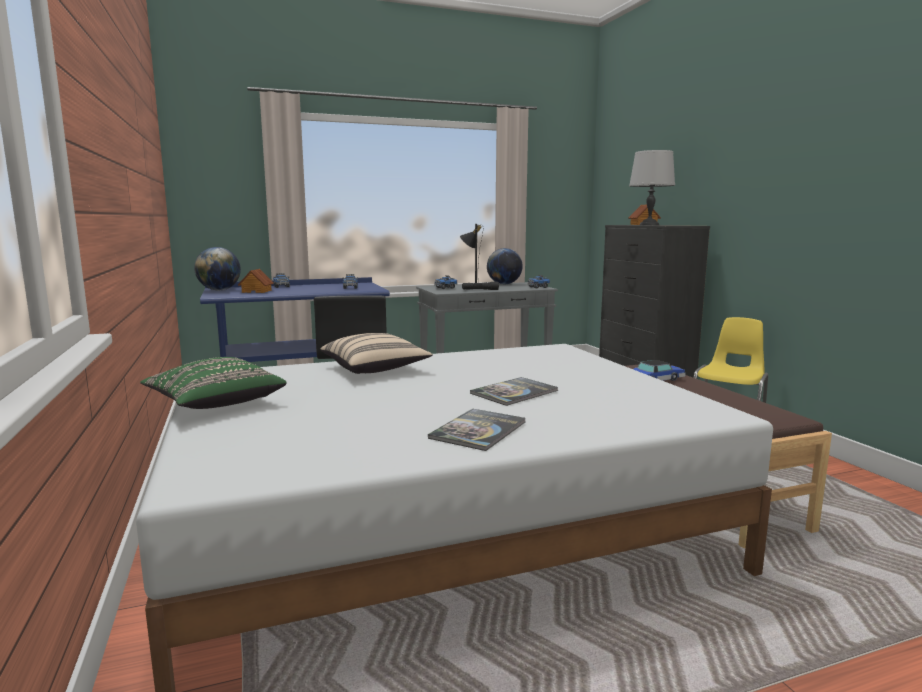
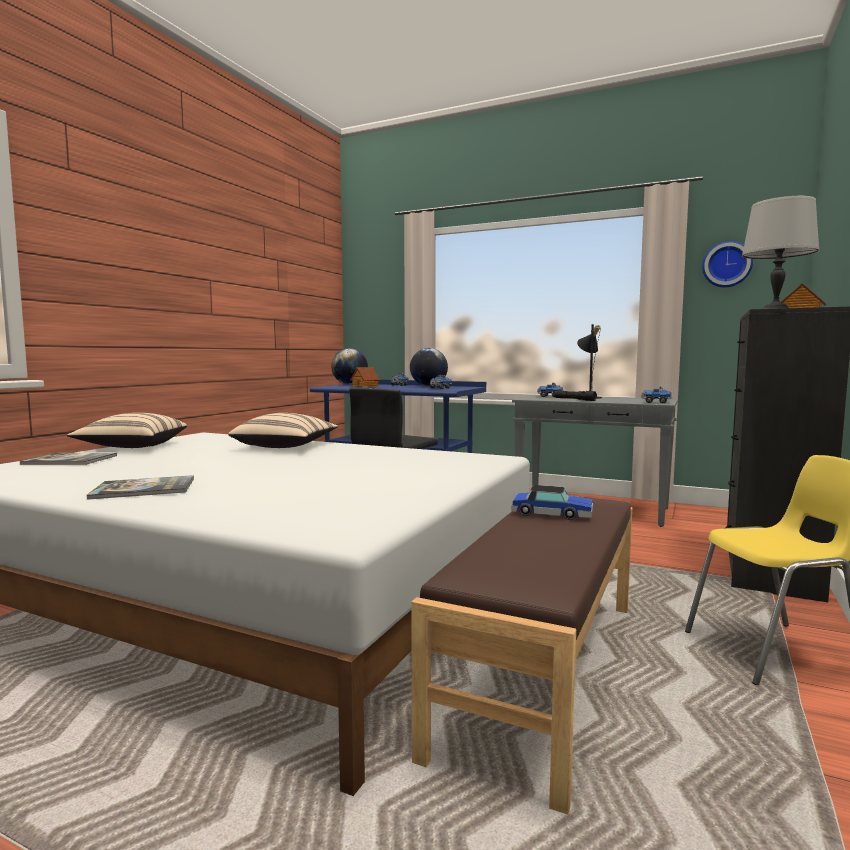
camera: 45 degrees right, 5 degrees down
green pillow [140,357,287,409] -> beige pillow [67,413,187,448]
book [470,377,558,406] -> book moved to [20,453,117,465]
globe [487,248,523,284] -> globe moved to [410,348,448,386]
none -> wall clock [702,241,753,287]

